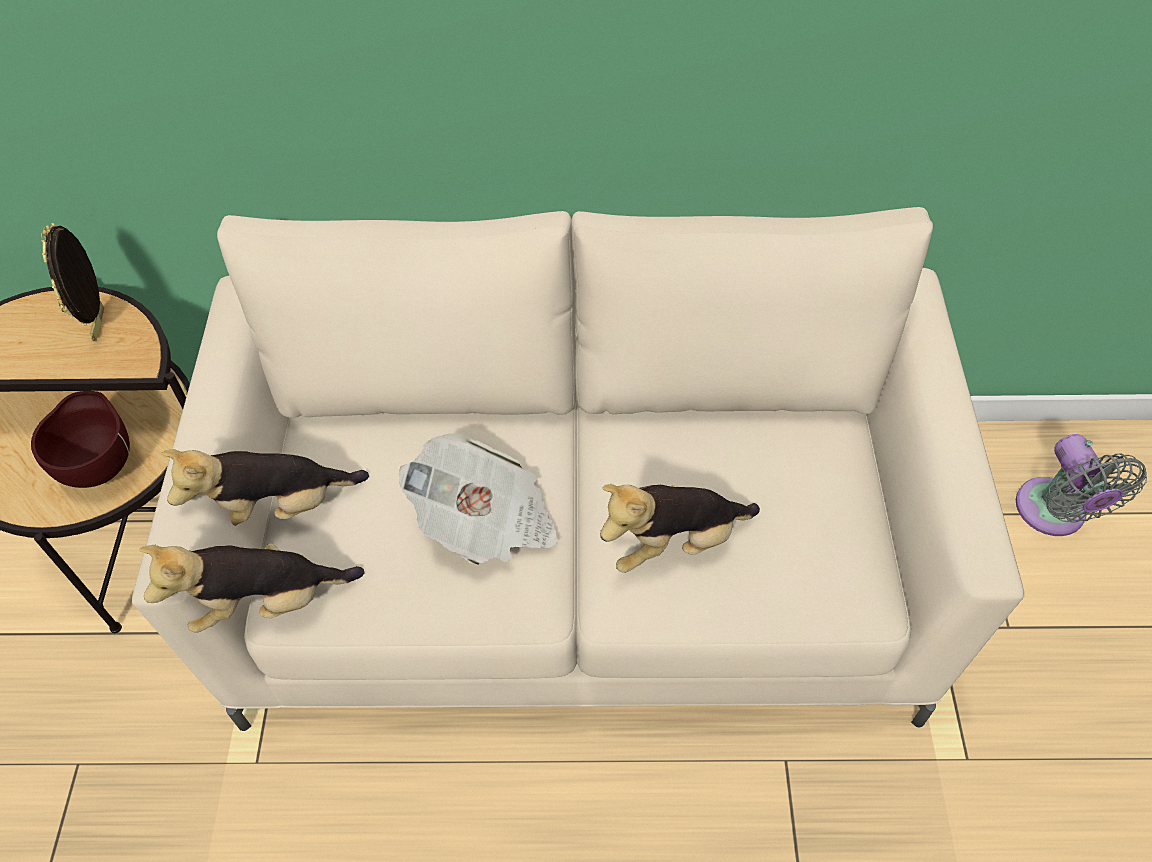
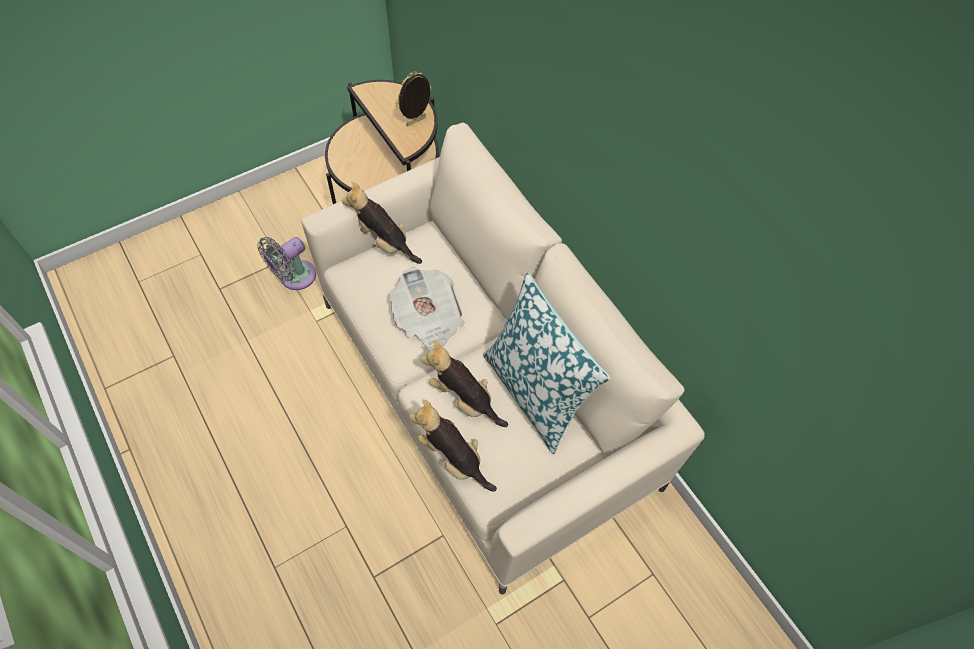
camera: 55 degrees right, 5 degrees up
brown bowl [31,391,130,488] -> none
plush toy [139,544,364,633] -> plush toy moved to [409,399,497,492]
grey fan [1016,434,1147,536] -> grey fan moved to [257,237,316,290]
none -> pillow [483,272,610,454]

